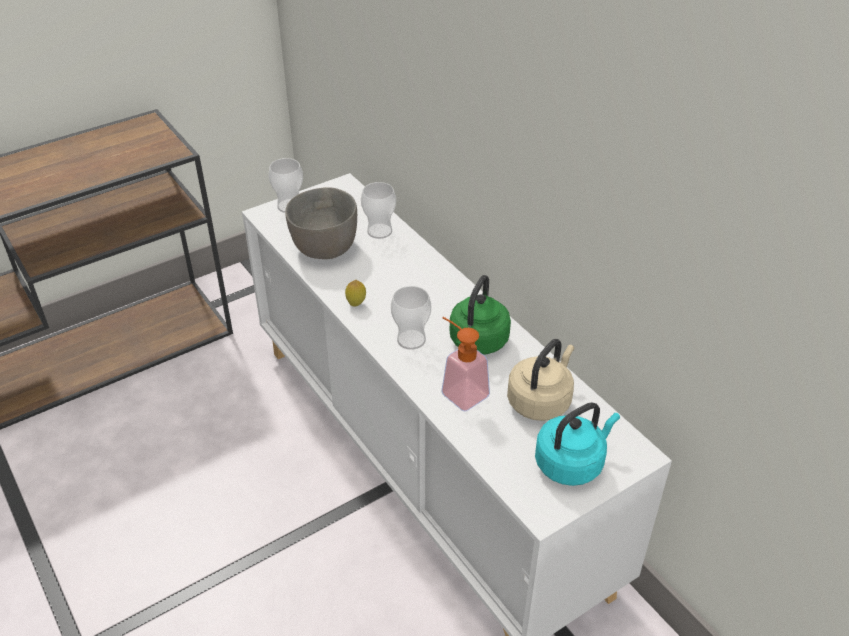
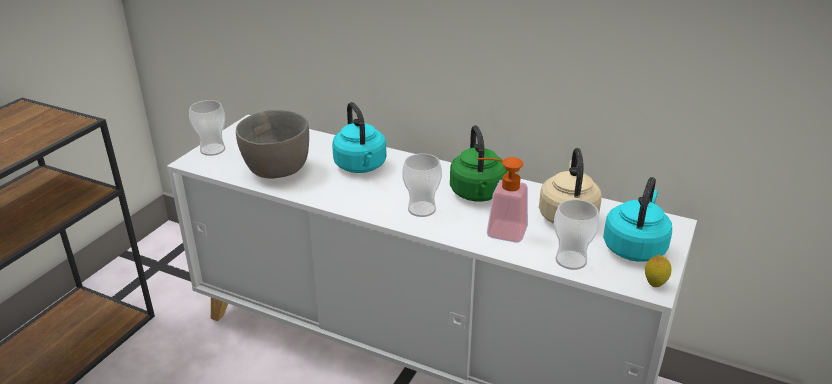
camera: 30 degrees left, 10 degrees down
lemon [345,280,366,307] -> lemon moved to [645,254,671,287]
cup [361,182,396,239] -> cup moved to [554,199,600,270]
none -> turquoise kettle [332,102,386,173]

